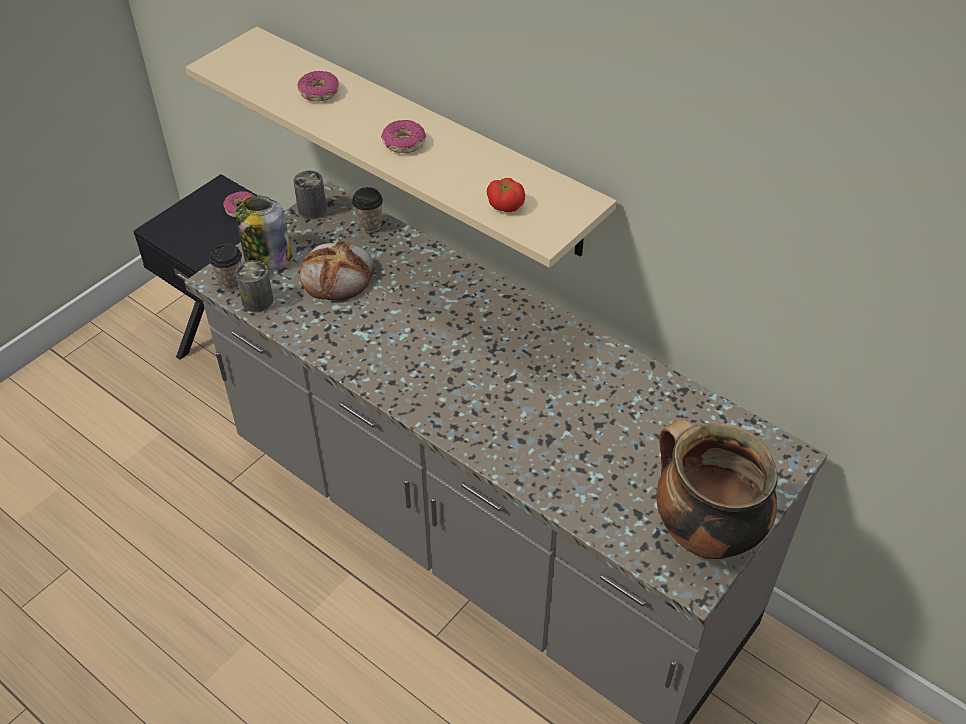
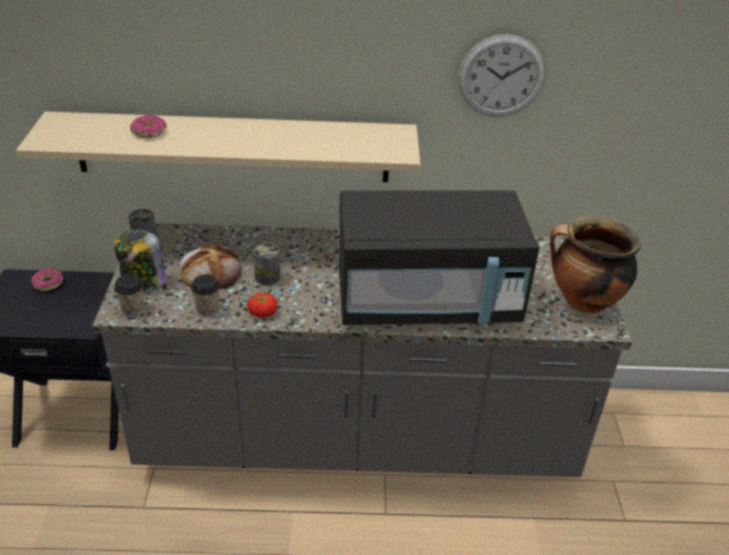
camera: 40 degrees left, 10 degrees down
can [235,260,274,313] -> can moved to [253,243,280,286]
cup [352,187,383,233] -> cup moved to [191,274,220,316]
donut [381,120,426,154] -> none
tomato [487,178,525,212] -> tomato moved to [247,293,277,318]
none -> black microwave [339,190,540,325]
none -> wall clock [458,34,546,117]

